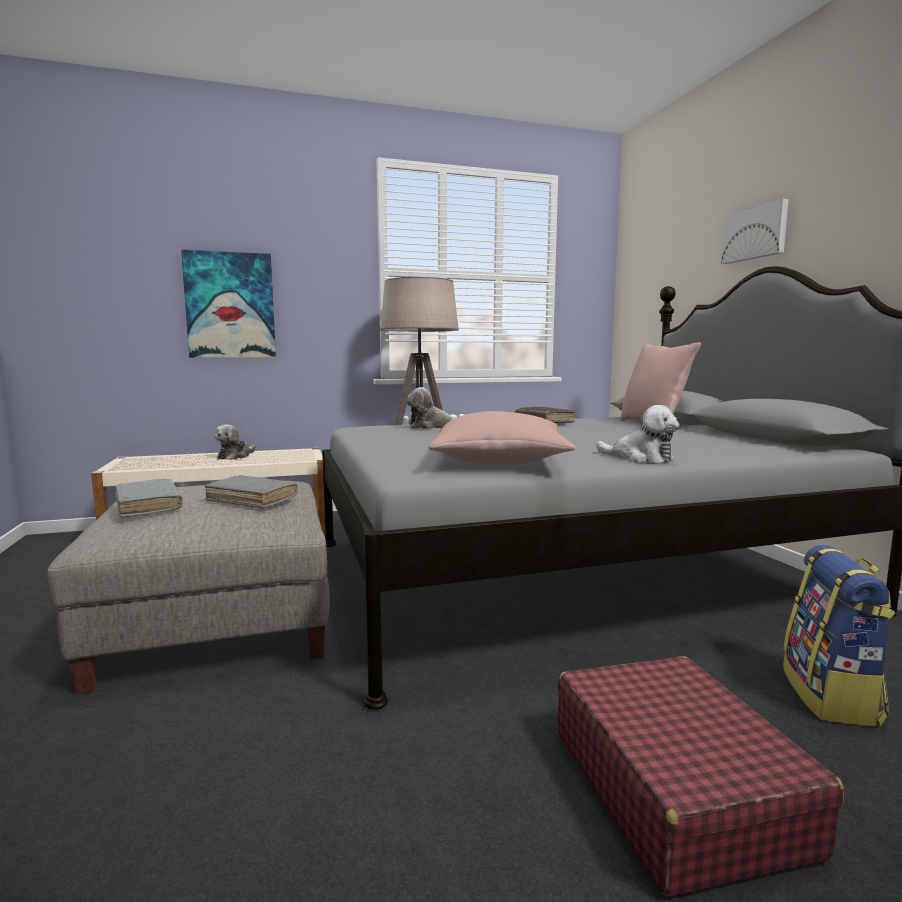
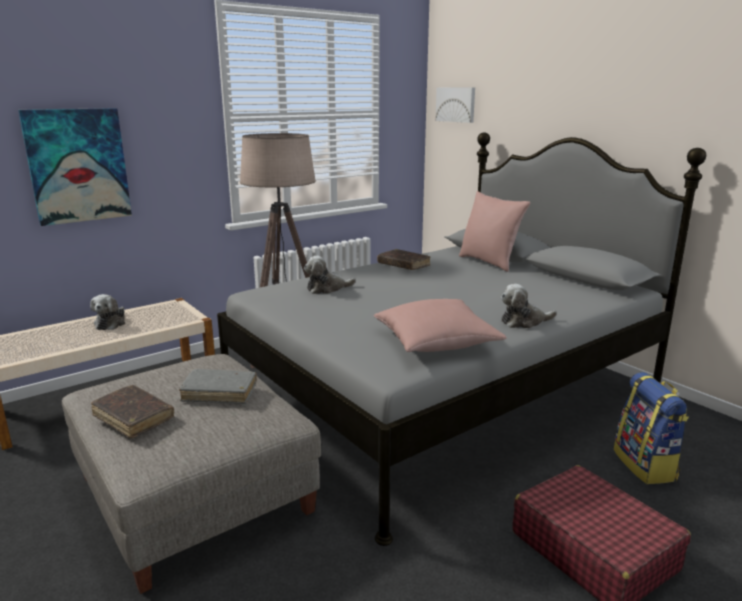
camera: 20 degrees left, 10 degrees up
grey book [115,479,182,518] -> brown book [91,385,174,439]
plush toy [596,405,679,463] -> plush toy turned 150 degrees clockwise [501,284,557,328]
picture [721,199,789,264] -> picture moved to [435,87,475,123]

